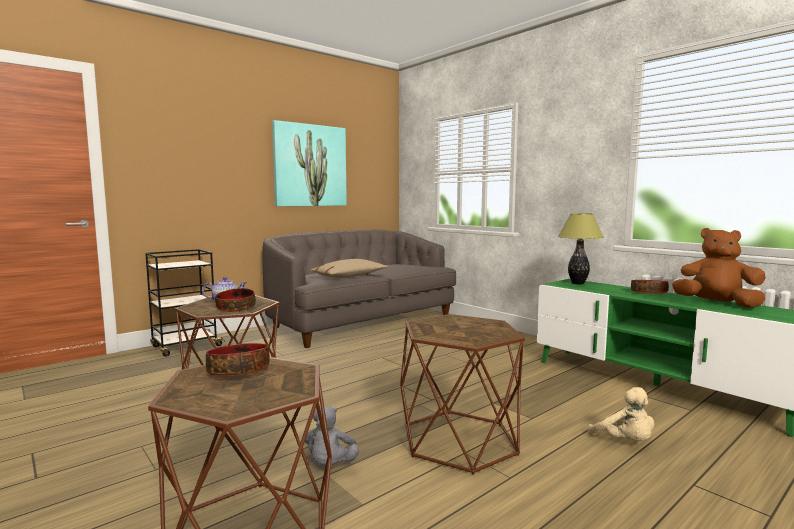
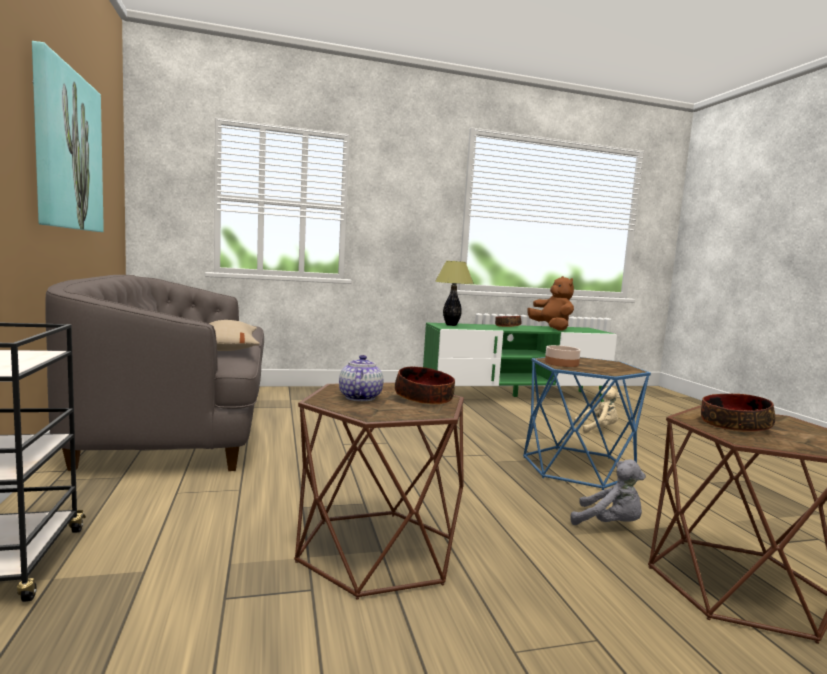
camera: 65 degrees left, 0 degrees up
brown side table [400,314,525,475] -> blue side table [523,357,651,490]
brown plush toy [672,228,766,308] -> brown plush toy turned 105 degrees clockwise [527,276,574,331]
none -> bowl [545,345,581,367]

